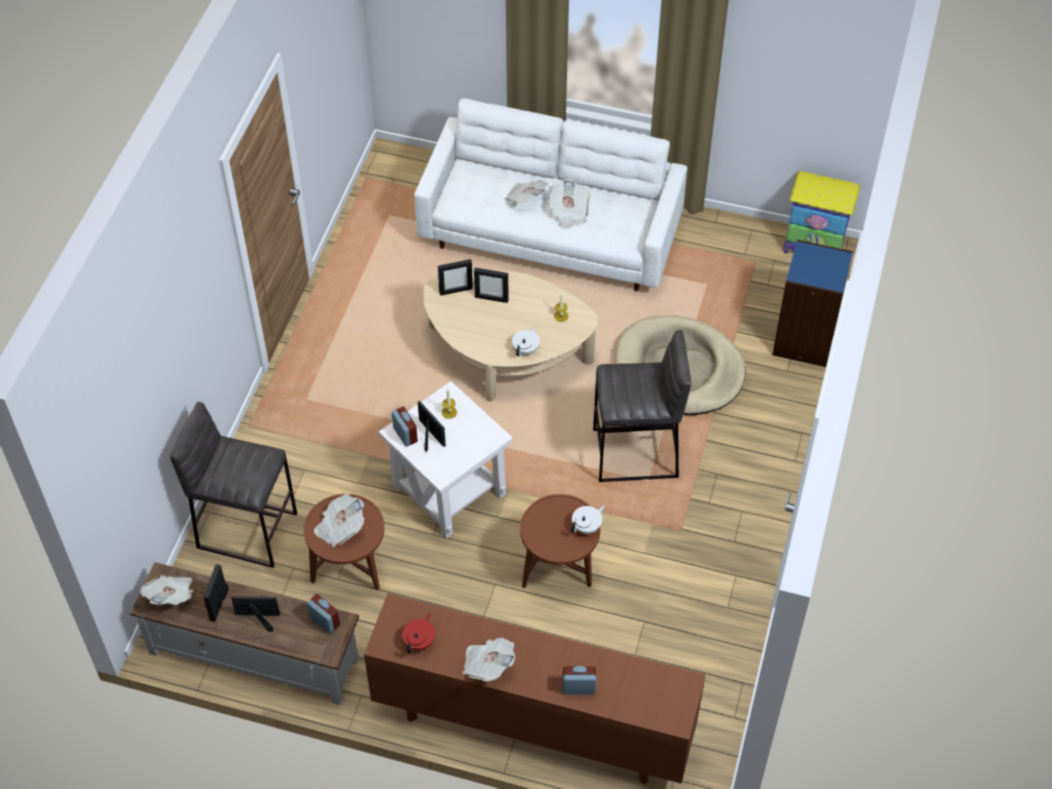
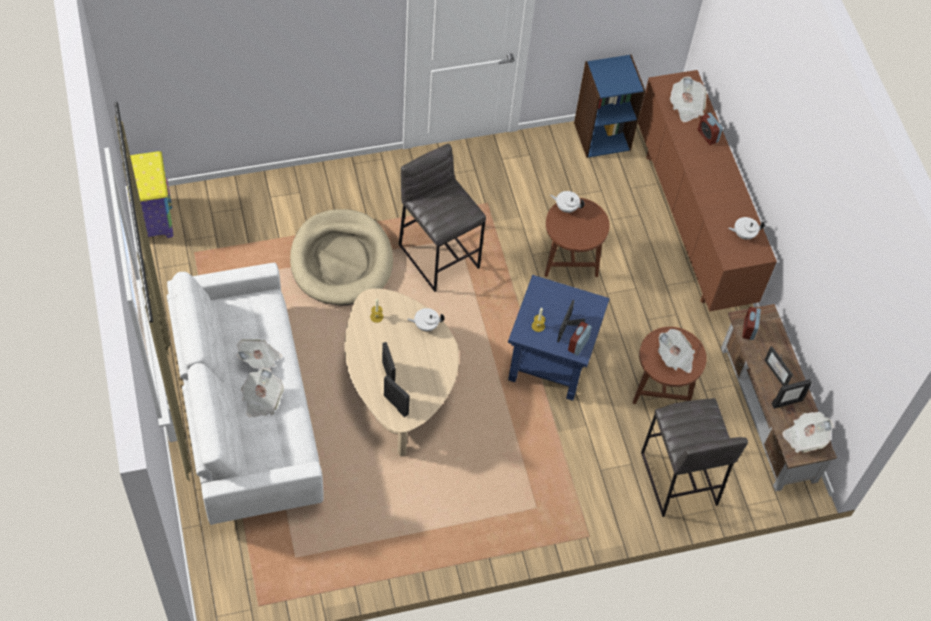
camera: 125 degrees left, 5 degrees up
white side table [379,381,513,539] -> blue side table [508,275,610,401]
red teapot [402,613,435,654] -> white teapot [728,217,765,240]
newspaper [463,637,515,682] -> newspaper moved to [670,76,707,123]
blue bookcase [772,240,853,367] -> blue bookcase moved to [574,54,645,158]

